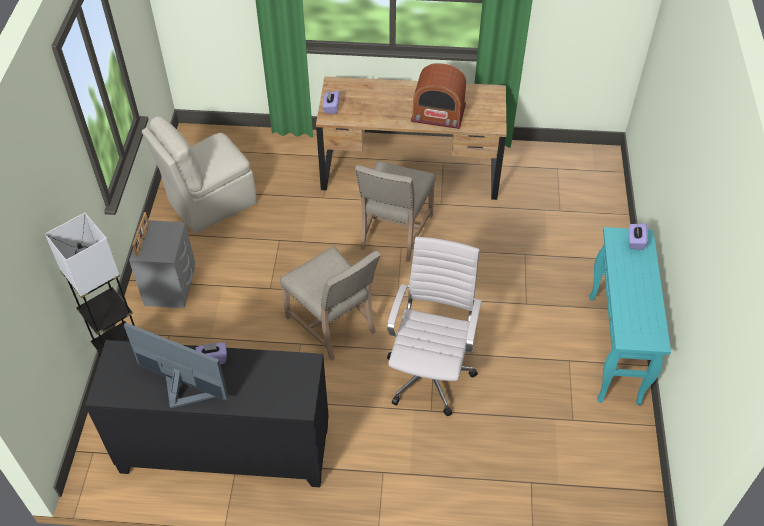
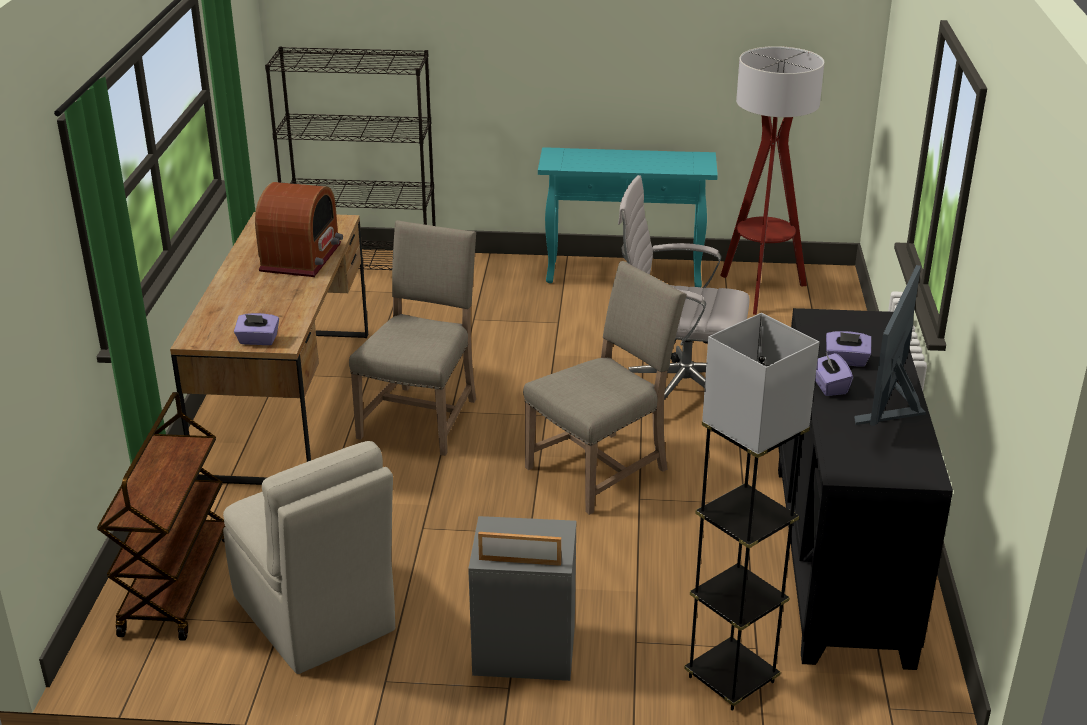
camera: 90 degrees left, 20 degrees down
beige chair [355,161,436,262] -> beige chair turned 90 degrees counterclockwise [349,220,476,456]
purple tissue box [629,223,648,250] -> purple tissue box moved to [826,331,871,367]
none -> brown cart [97,392,225,641]
none -> black bookcase [265,46,436,270]
none -> floor lamp [720,46,825,315]

